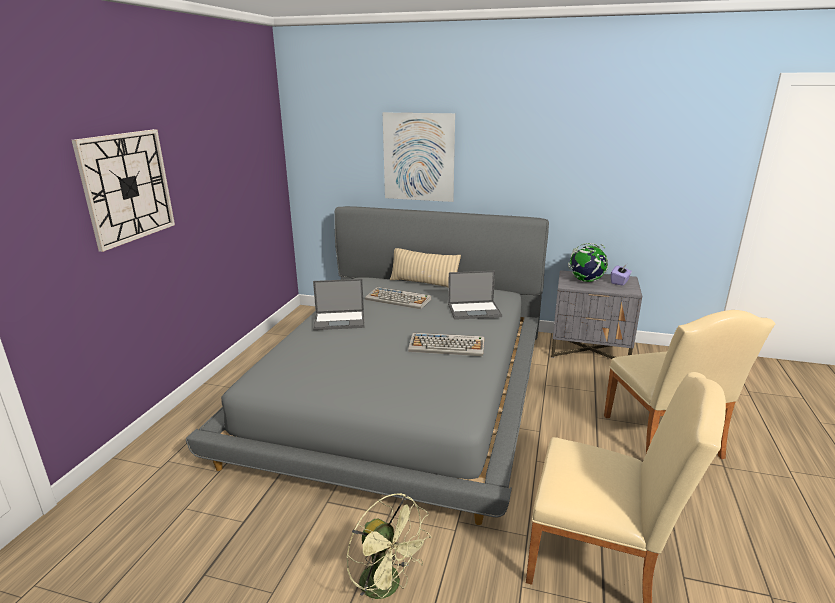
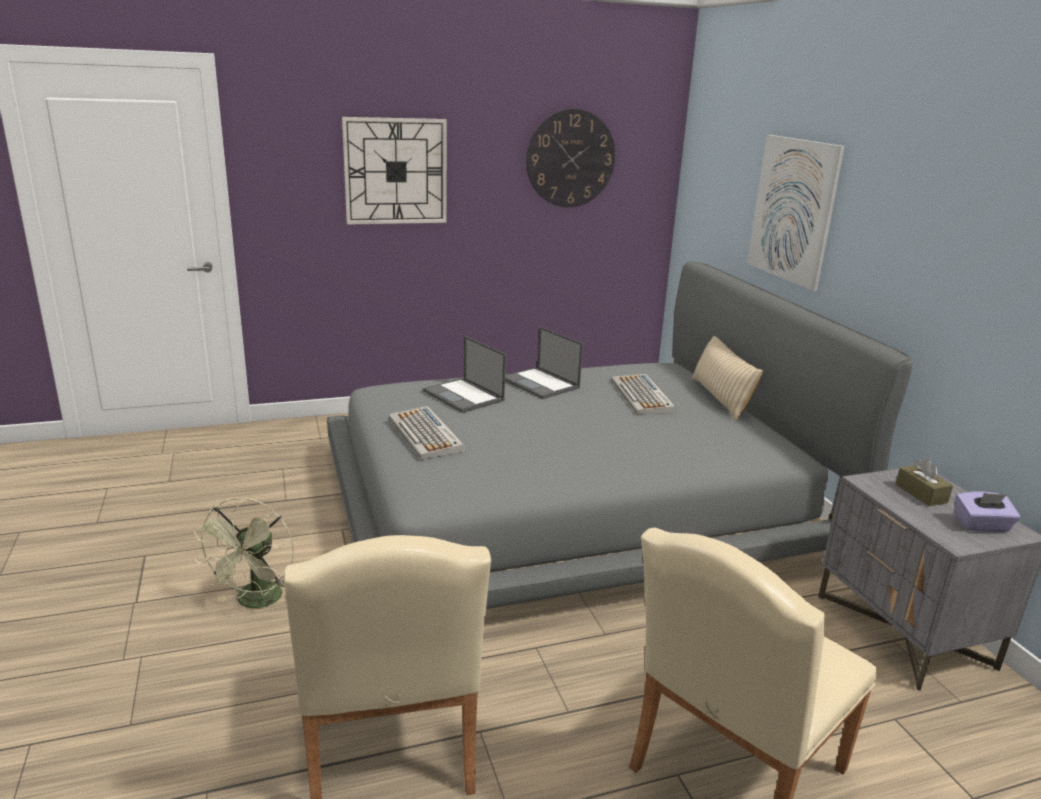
camera: 55 degrees right, 0 degrees up
keyboard [408,333,484,356] -> keyboard moved to [388,406,465,460]
laptop [448,271,502,320] -> laptop moved to [423,336,506,413]
globe [568,243,608,282] -> brown tissue box [896,459,953,506]
none -> wall clock [526,109,615,207]

